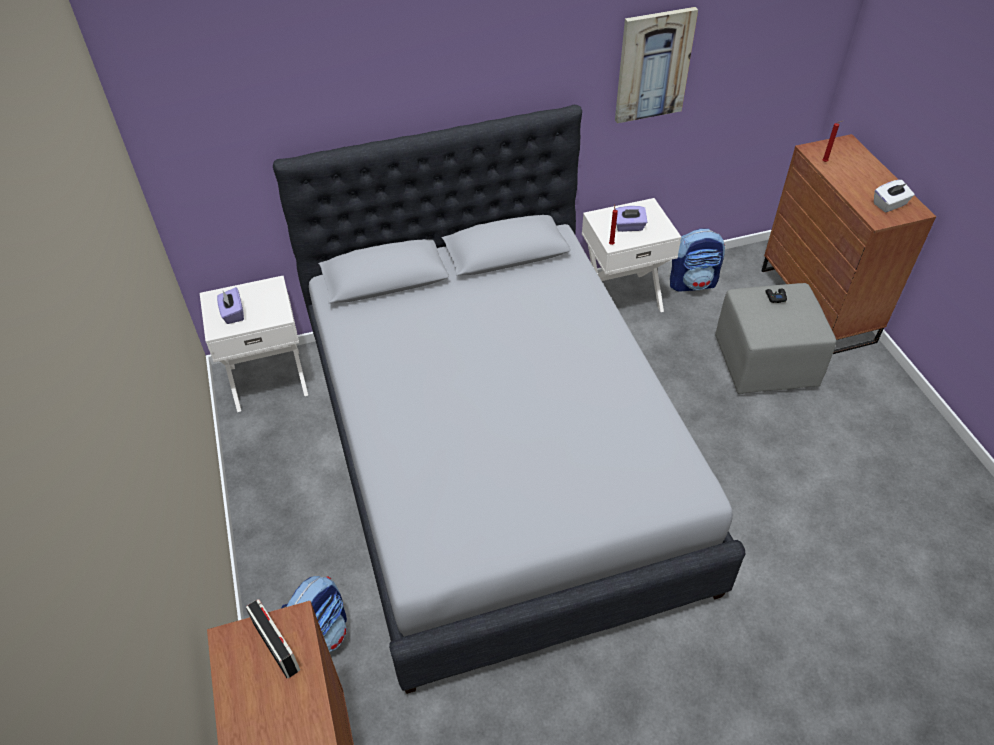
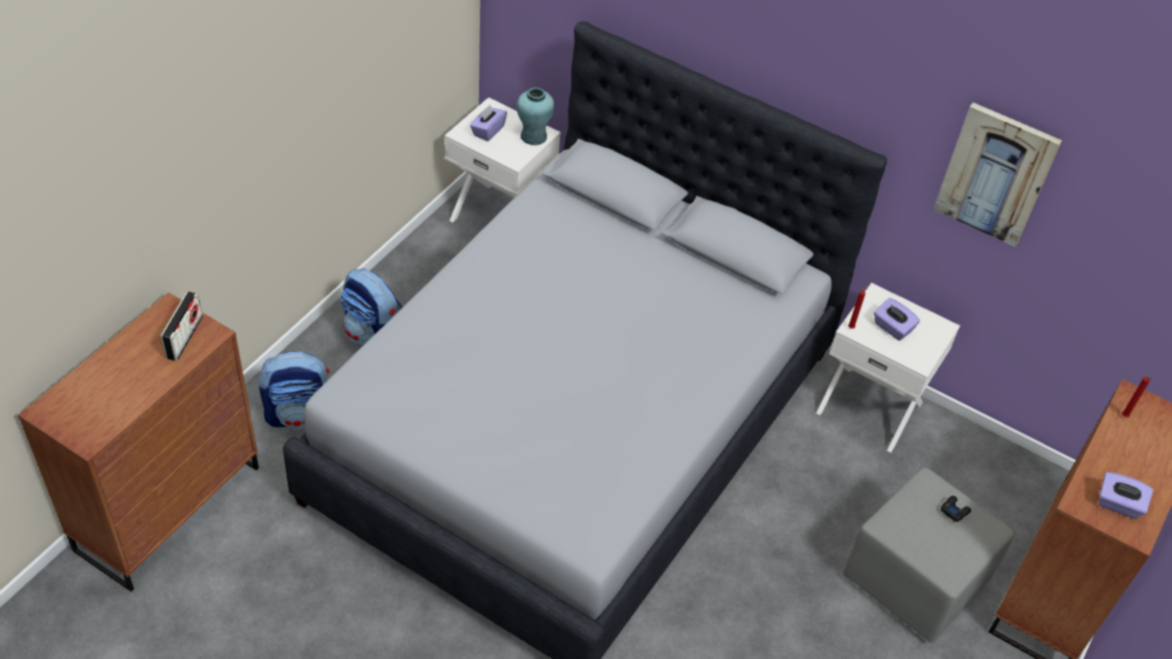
camera: 45 degrees right, 0 degrees up
backpack [670,228,725,291] -> backpack moved to [340,268,403,344]
white tissue box [874,180,914,212] -> purple tissue box [1099,472,1153,519]
none -> turquoise vase [516,88,555,145]

